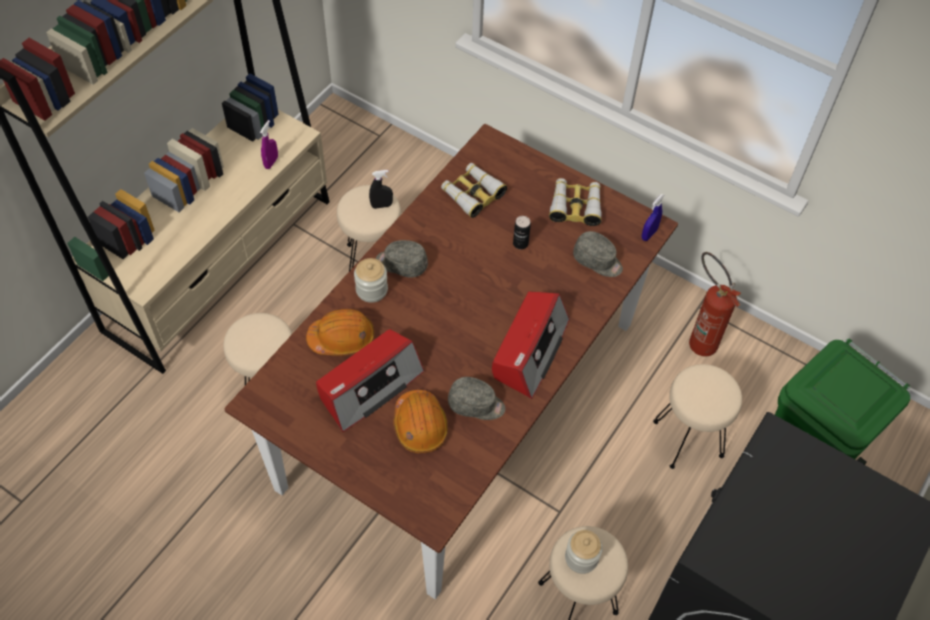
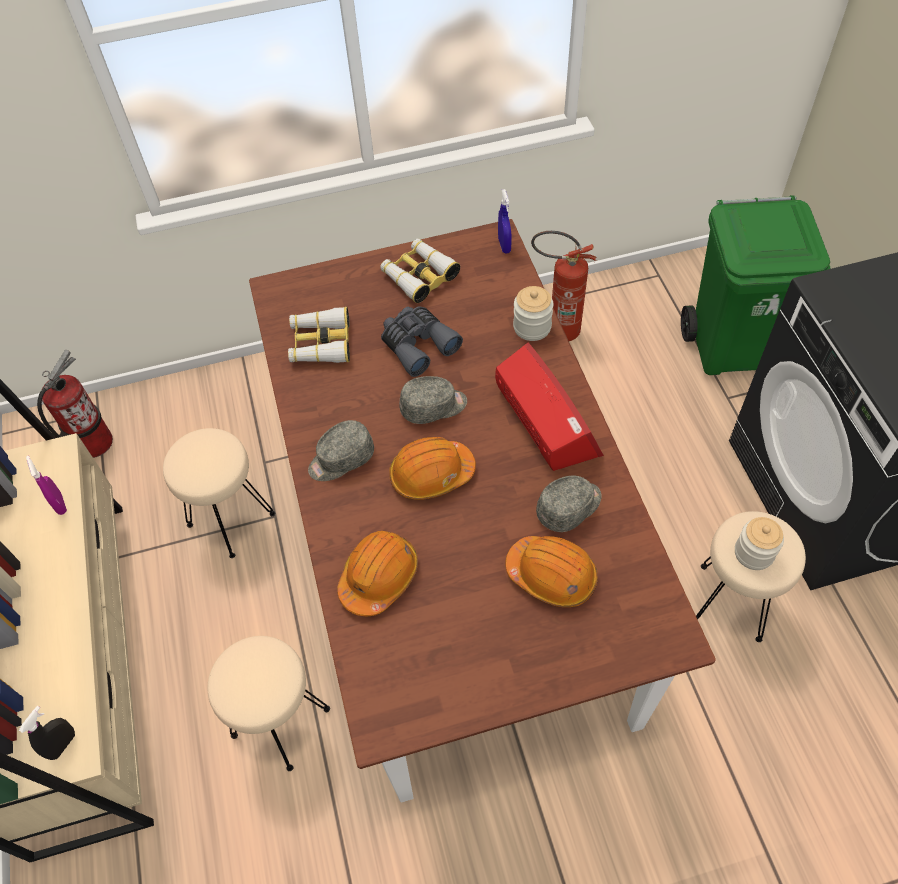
camera: 45 degrees left, 0 degrees up
radio [316,329,424,432] -> none
jar [354,258,388,303] -> jar moved to [513,286,553,341]
black spray bottle [369,170,393,209] -> black spray bottle moved to [19,706,75,760]
can [513,216,531,249] -> grey binoculars [381,306,463,377]
grey cap [573,231,623,277] -> grey cap moved to [399,376,467,424]
beige stool [653,364,742,469] -> none
none -> fire extinguisher [37,350,113,458]
none -> orange hard hat [389,437,476,500]

